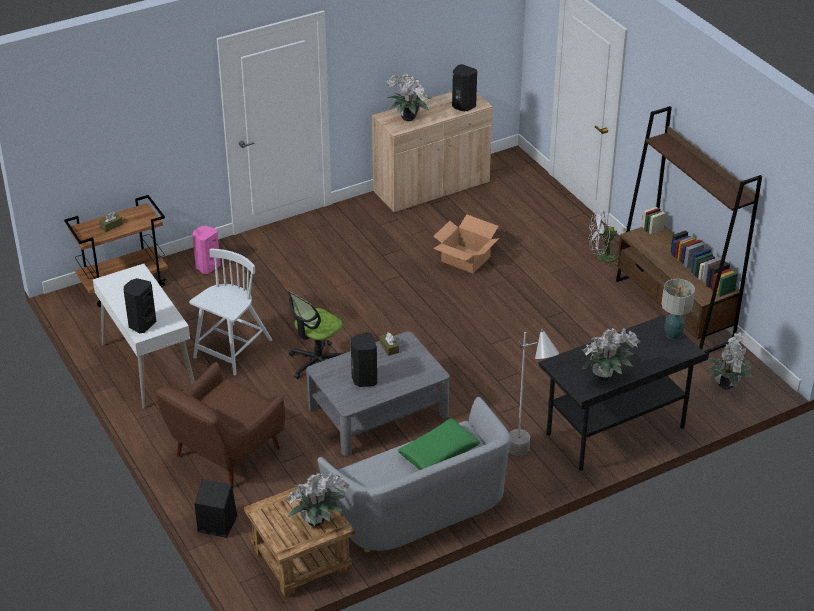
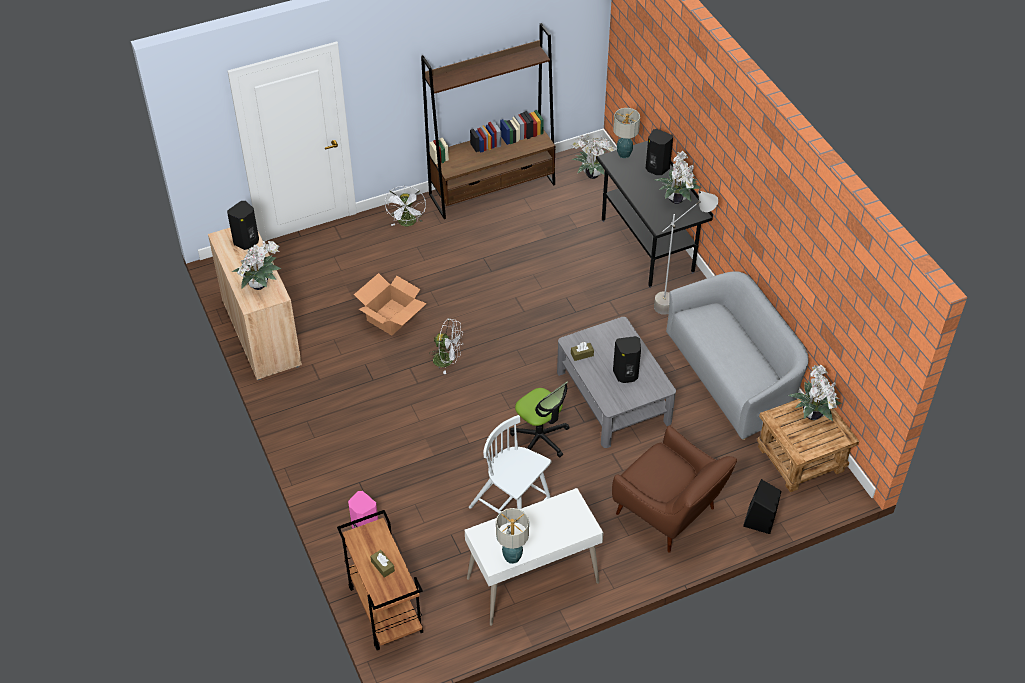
camera: 85 degrees left, 10 degrees up
black speaker [124,278,156,333] -> black speaker moved to [646,129,673,175]
green pillow [398,418,480,470] -> none
none -> white fan [429,318,463,374]
none -> table lamp [496,508,529,564]

